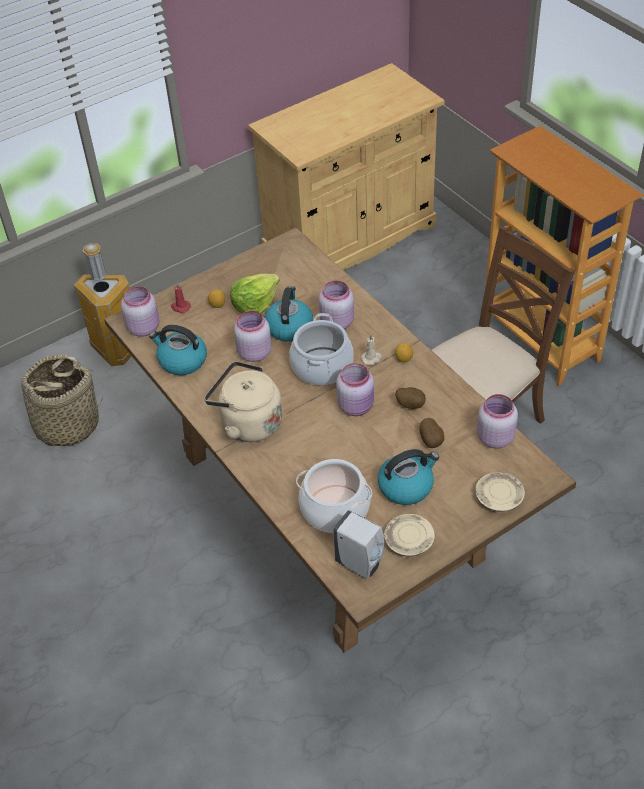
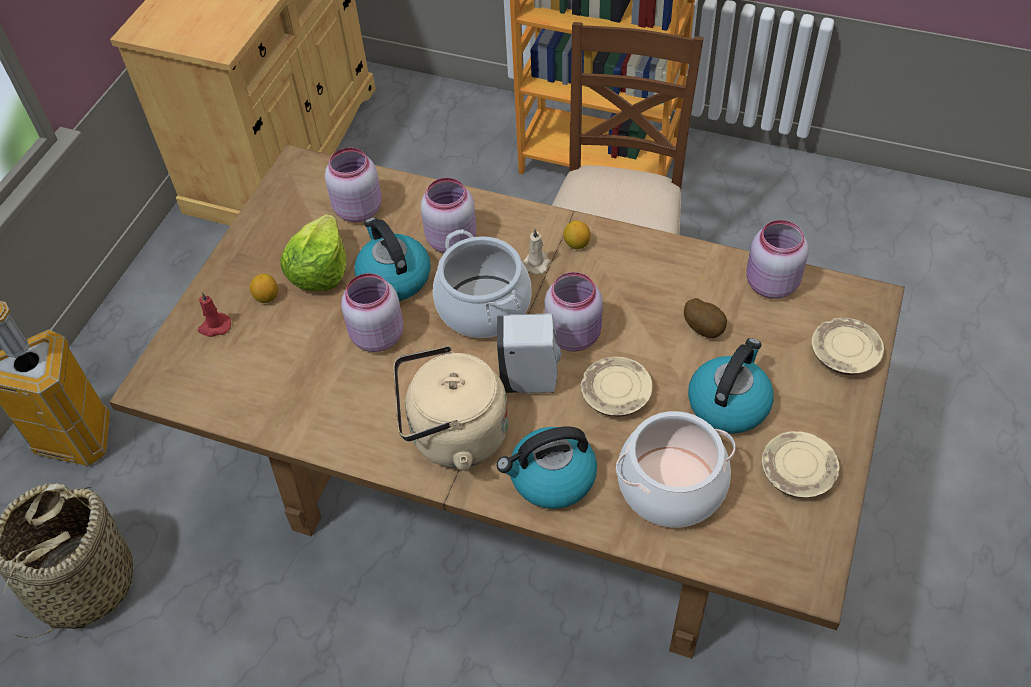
camera: 35 degrees left, 5 degrees up
pink jar [121,286,159,337] -> pink jar moved to [325,147,382,222]
kettle [149,325,207,375] -> kettle moved to [497,426,597,509]
white soap dispenser [333,510,384,579] -> white soap dispenser moved to [497,313,562,393]
potato [396,387,426,409] -> none
none -> beige plate [581,357,653,417]

